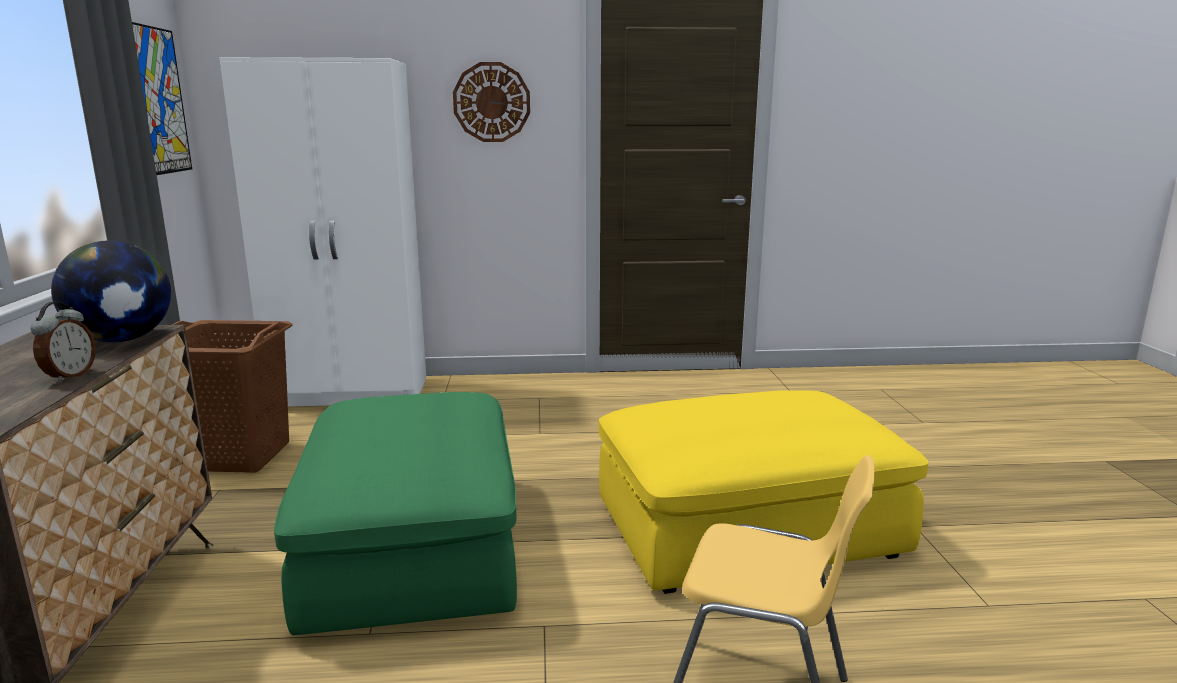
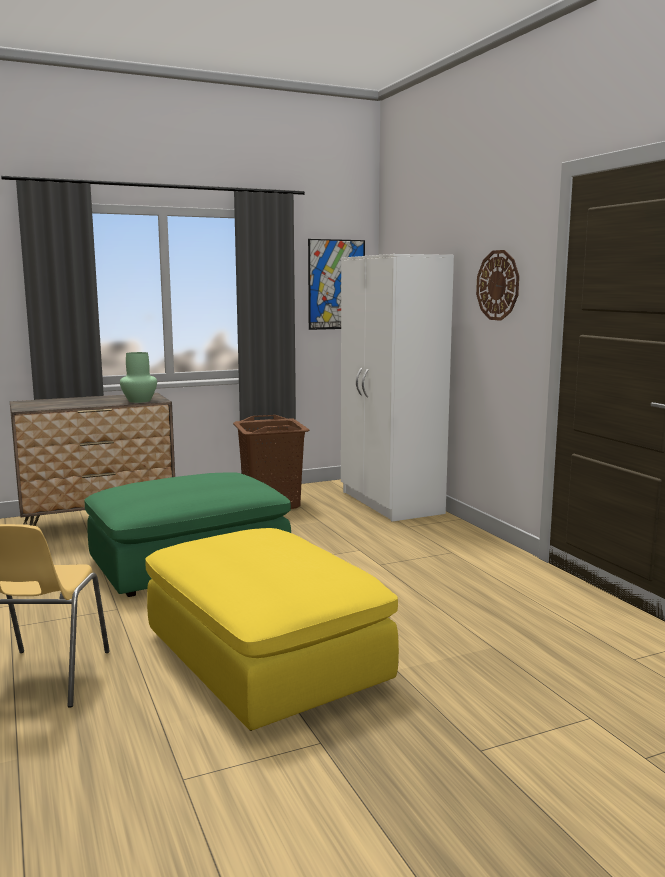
camera: 70 degrees right, 5 degrees down
alarm clock [30,301,96,383] -> none
globe [51,240,171,342] -> green vase [120,352,157,403]

